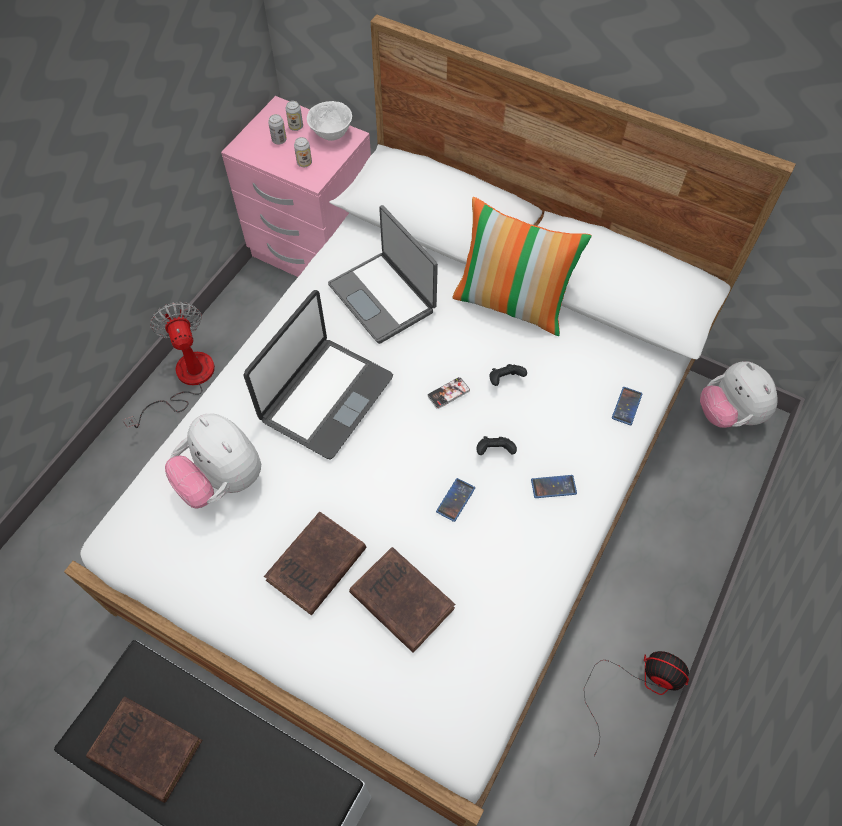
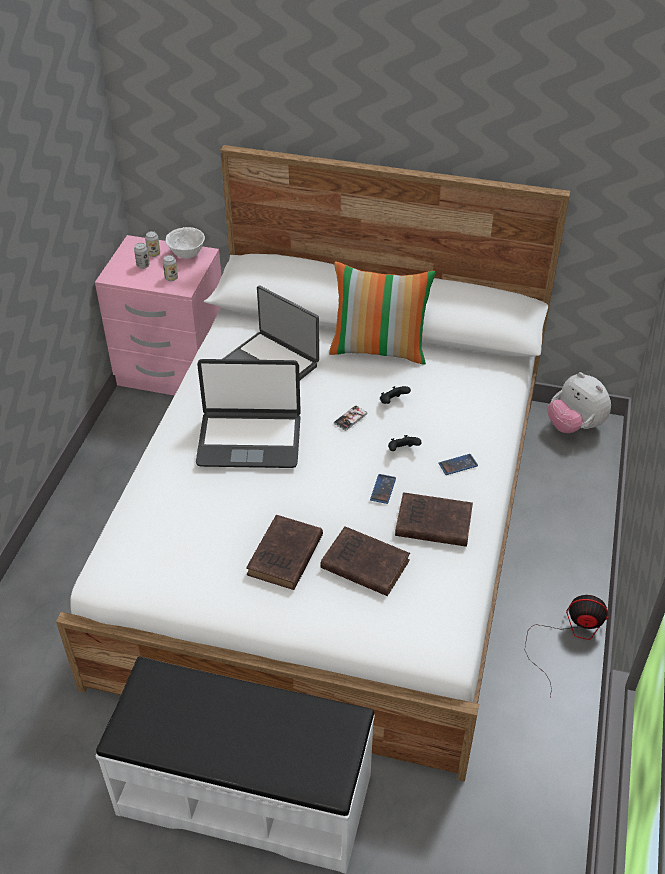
camera: 15 degrees left, 15 degrees down
brown book [86,696,202,803] -> brown book moved to [395,492,473,547]
fan [122,302,215,428] -> none
plush toy [165,413,261,509] -> none
laptop [243,290,393,460] -> laptop turned 75 degrees clockwise [196,359,301,468]
phone [612,387,642,425] -> none

